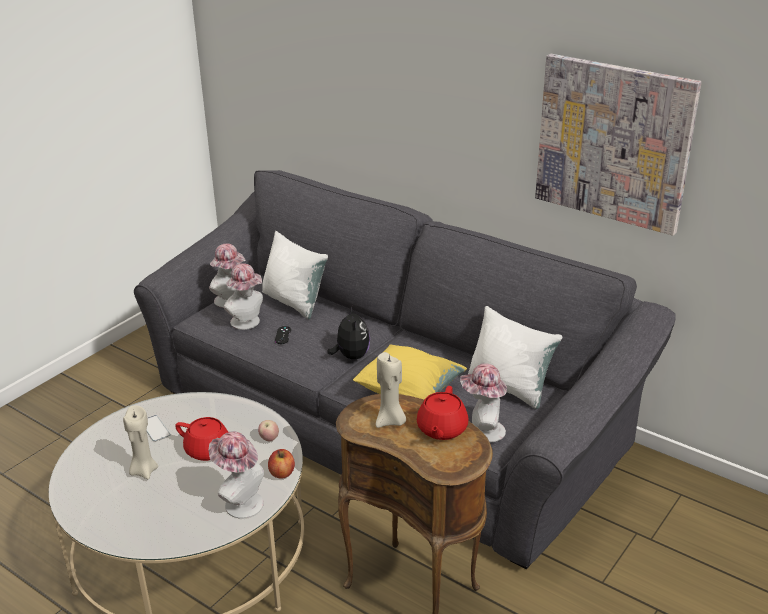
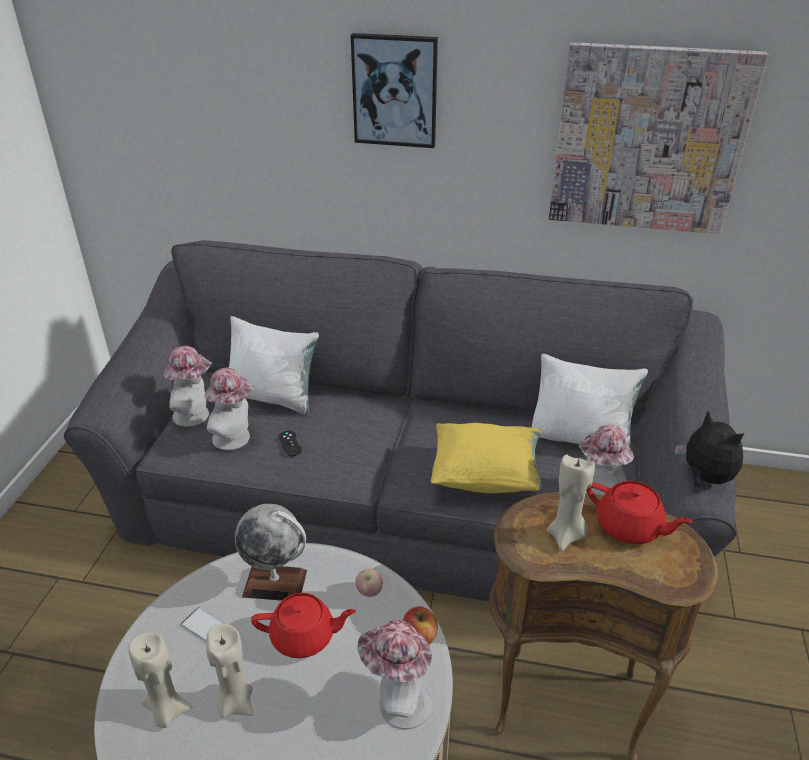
camera: 25 degrees left, 5 degrees up
plush toy [327,306,370,359] -> plush toy moved to [675,411,744,487]
red teapot [417,386,468,440] -> red teapot turned 45 degrees counterclockwise [586,481,693,544]
none -> beige candle [129,633,193,728]
none -> globe [235,504,307,601]
none -> picture [351,33,438,148]

